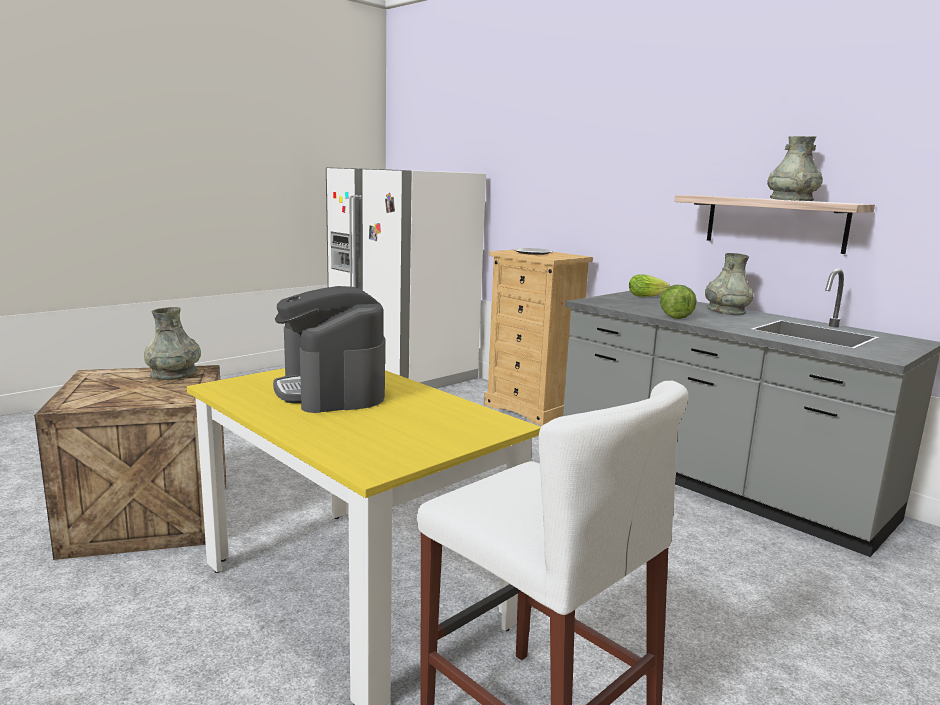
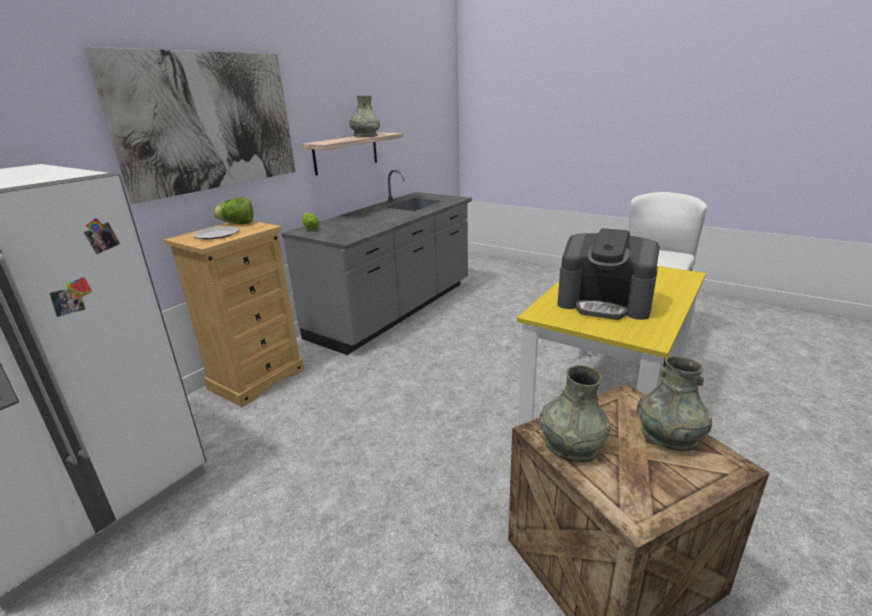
camera: 100 degrees left, 10 degrees up
coffee machine [273,286,385,413] -> coffee machine turned 60 degrees clockwise [557,228,660,320]
lettuce [660,284,697,319] -> lettuce moved to [214,197,253,224]
grey vase [705,253,754,315] -> grey vase moved to [637,356,712,451]
none -> picture [84,47,296,204]

